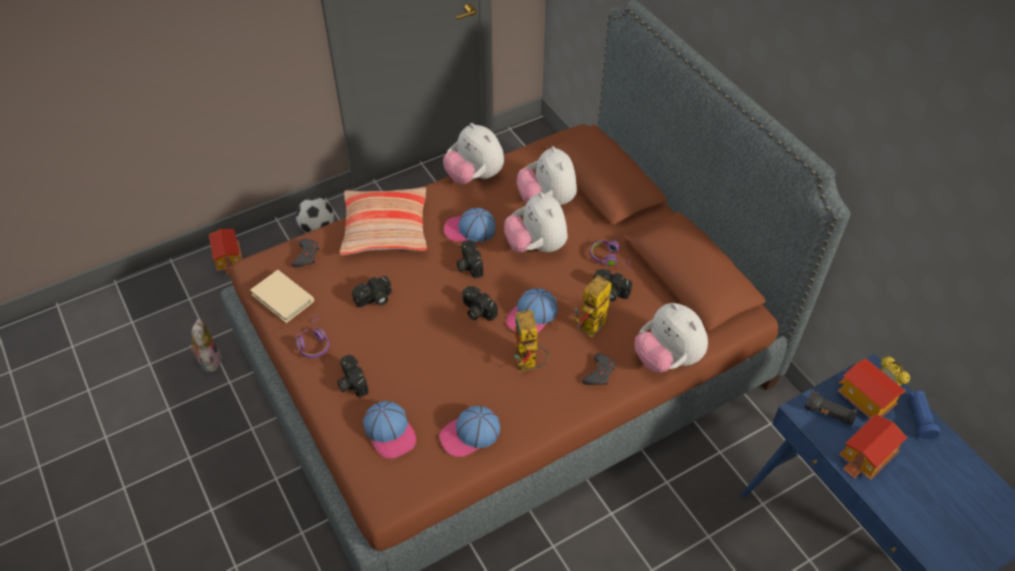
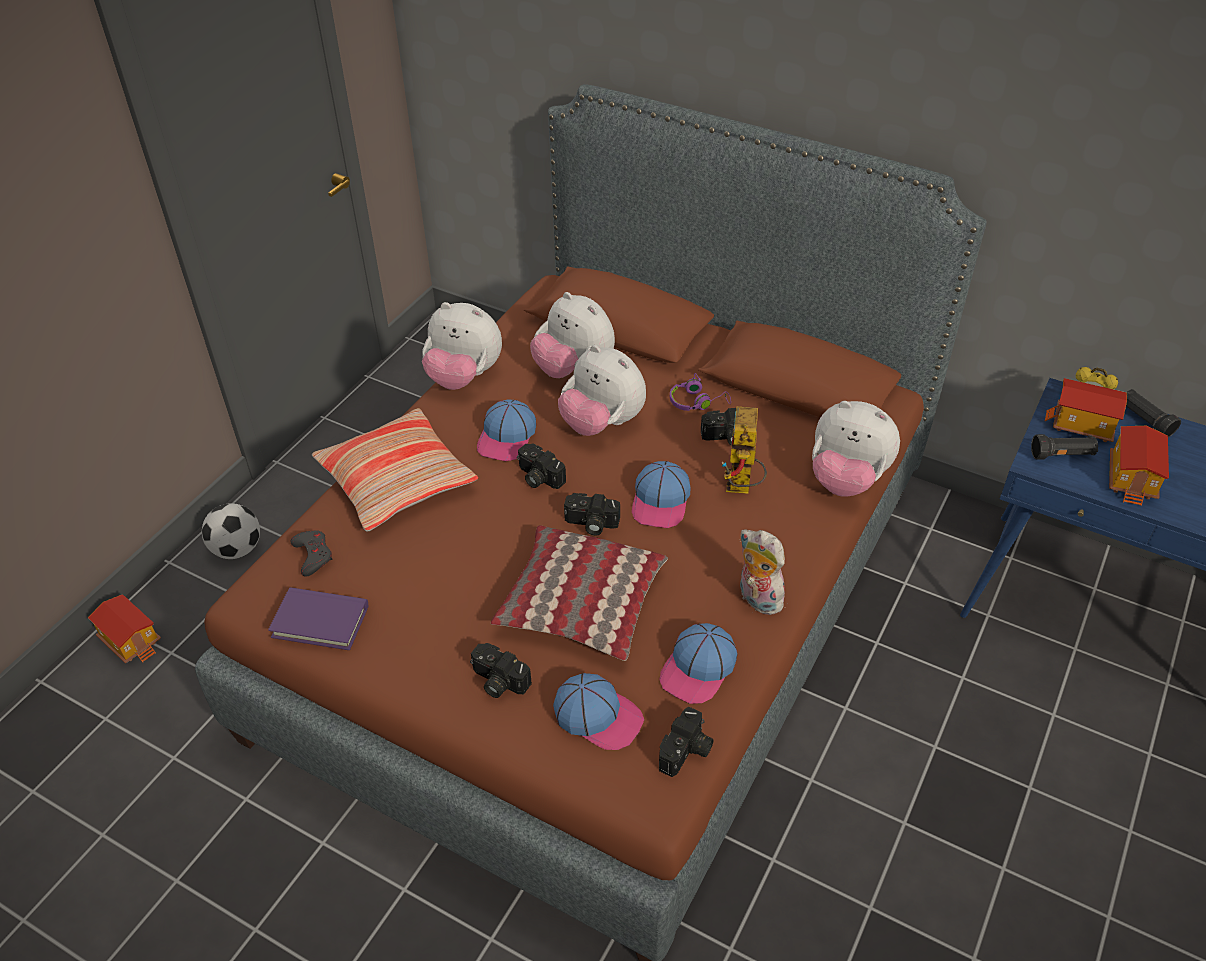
camera: 30 degrees left, 5 degrees down
plush toy [189,319,221,372] -> plush toy moved to [740,530,786,615]
beige book [250,270,314,323] -> purple book [268,587,368,650]
purple headphones [295,314,330,358] -> none
camera [352,276,392,307] -> camera moved to [659,707,714,777]
cap [444,208,496,242] -> cap turned 45 degrees counterclockwise [477,399,536,461]
toy robot [514,310,549,372] -> none
grey game controller [582,353,615,385] -> none
blue flashlight [908,390,941,440] -> black flashlight [1126,389,1181,438]
none -> pillow [491,525,668,661]

